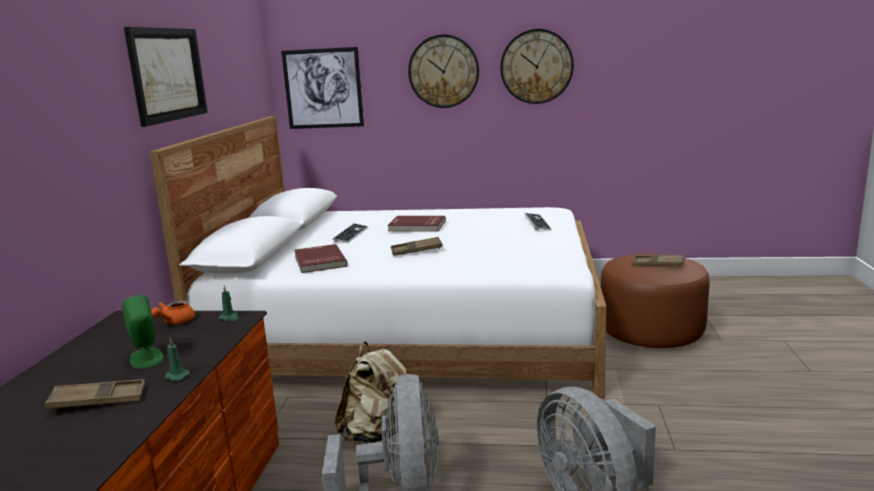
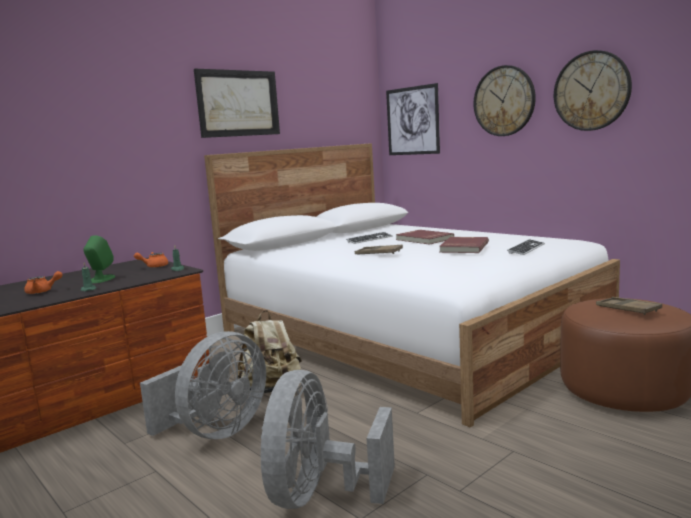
camera: 40 degrees right, 5 degrees down
brown tray [45,379,145,410] -> orange teapot [24,271,62,294]
red book [294,244,348,273] -> red book moved to [439,237,489,253]

